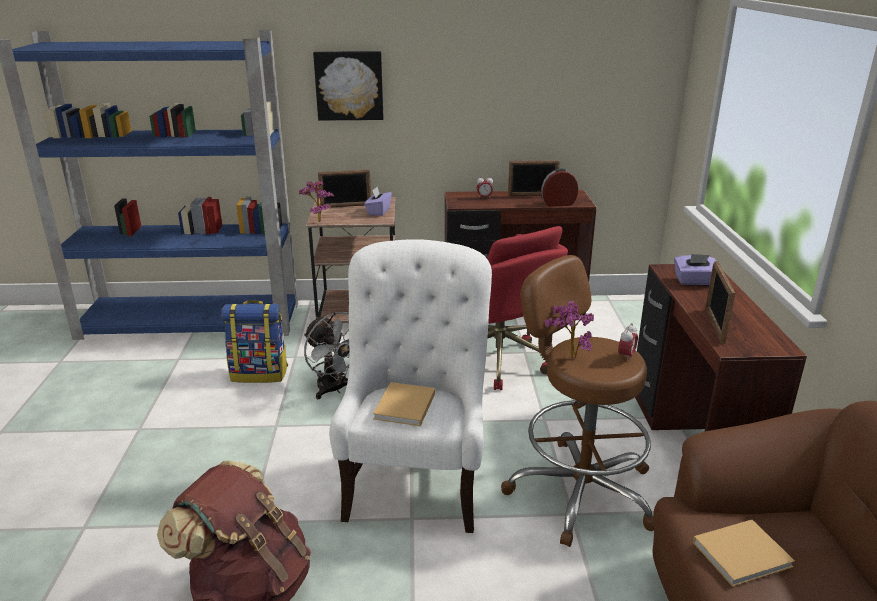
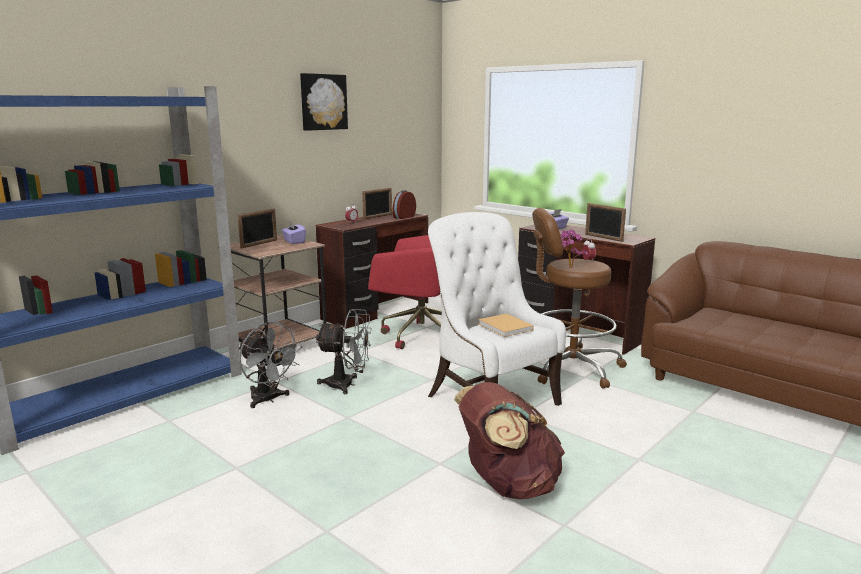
camera: 45 degrees left, 10 degrees down
backpack [221,300,288,383] -> grey fan [238,322,303,408]
potted plant [299,181,334,222] -> none
picture [313,51,383,121] -> picture moved to [300,73,348,131]
beige book [693,520,795,587] -> none

